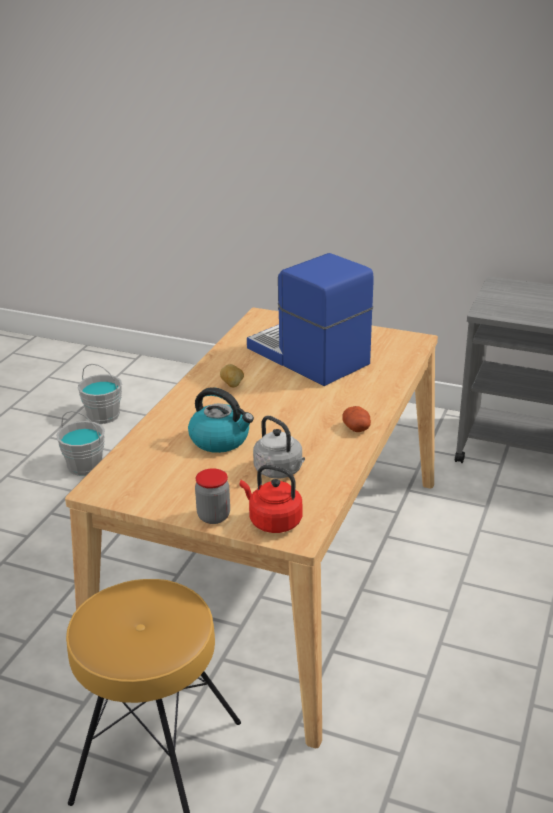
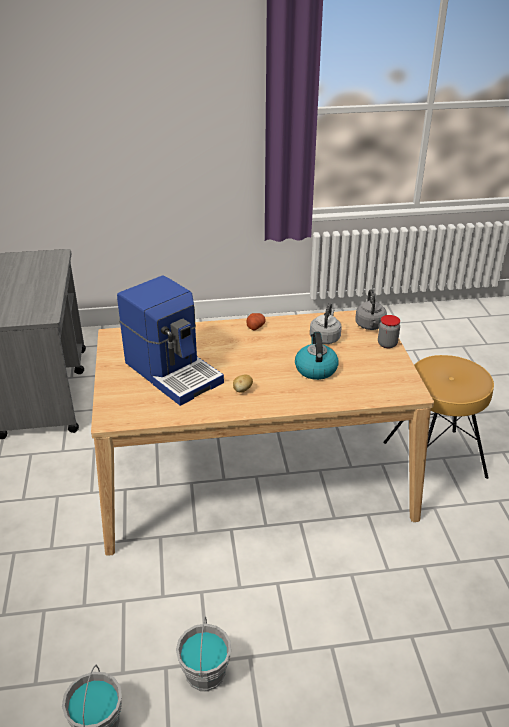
camera: 120 degrees left, 5 degrees up
red kettle [240,465,302,533] -> grey kettle [355,289,387,330]
coffee machine [247,253,374,386] -> coffee machine turned 60 degrees counterclockwise [117,275,224,406]

